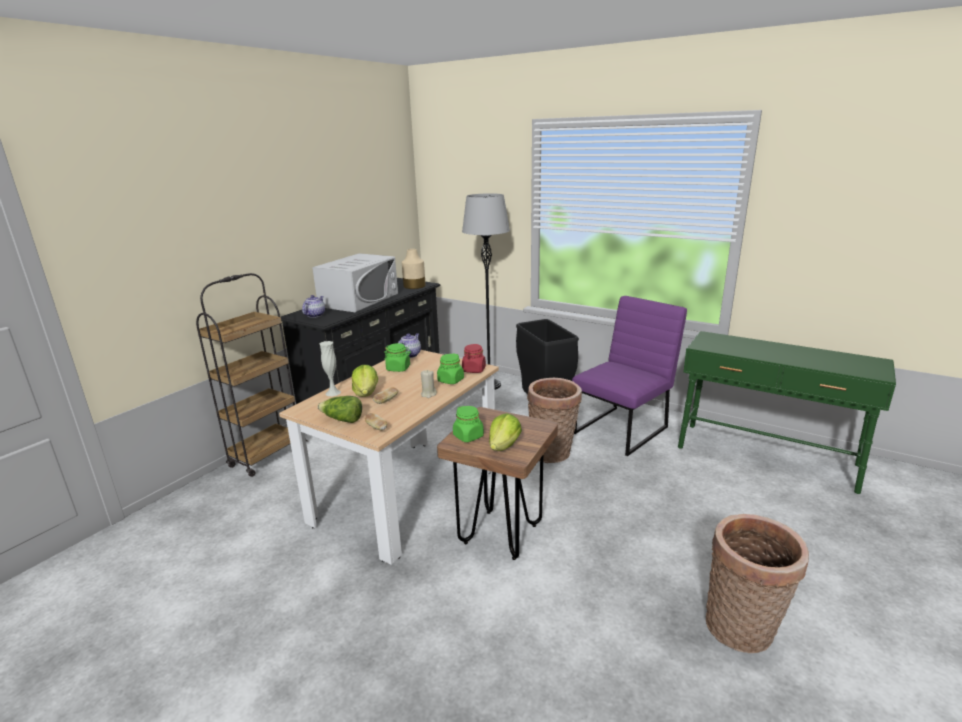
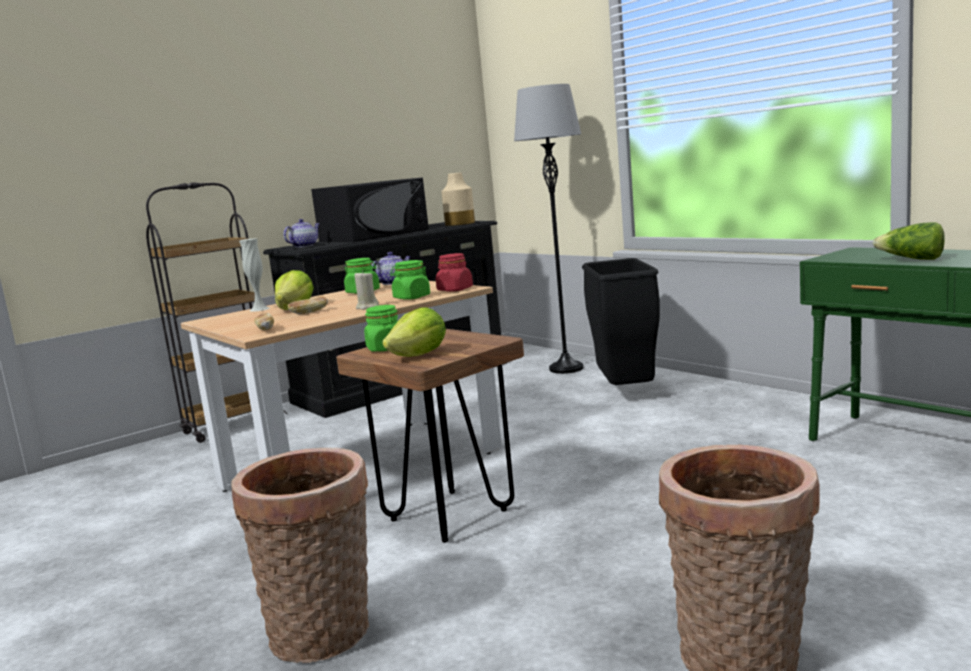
camera: 20 degrees right, 10 degrees down
white microwave [312,253,398,312] -> black microwave [311,178,429,242]
lettuce [318,396,362,423] -> lettuce moved to [873,222,945,260]
basket [527,378,582,463] -> basket moved to [231,448,369,663]
purple chair [572,296,687,456] -> none

